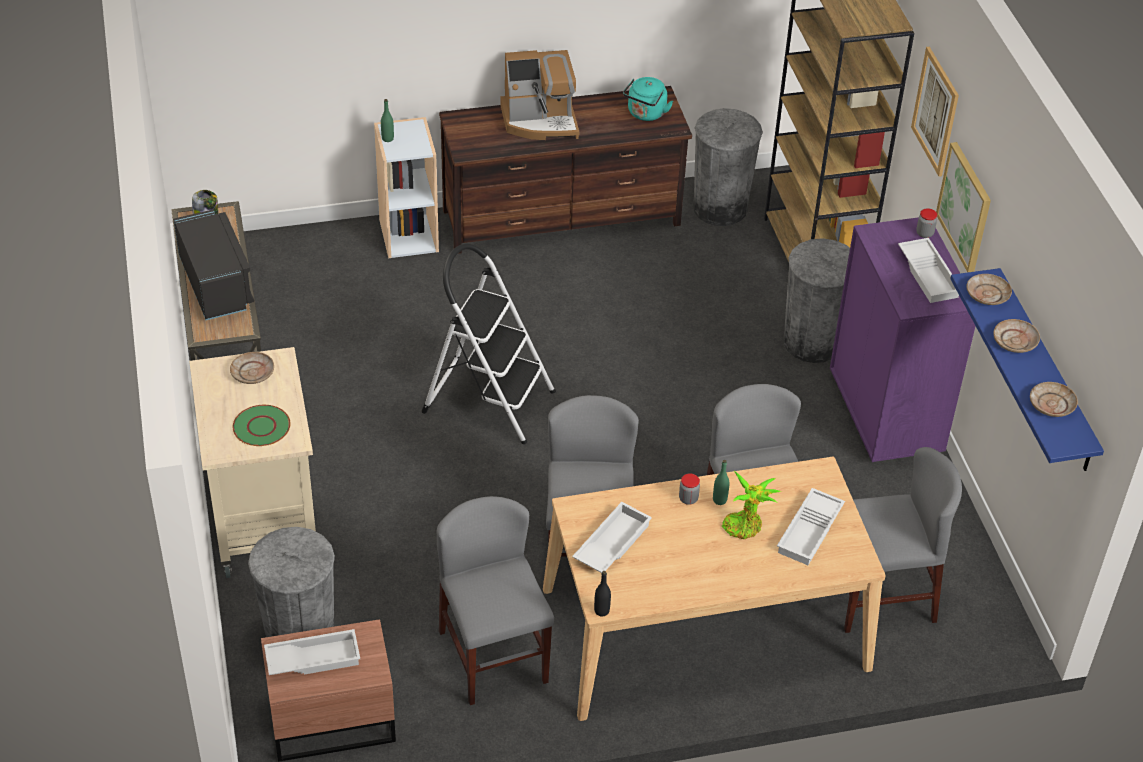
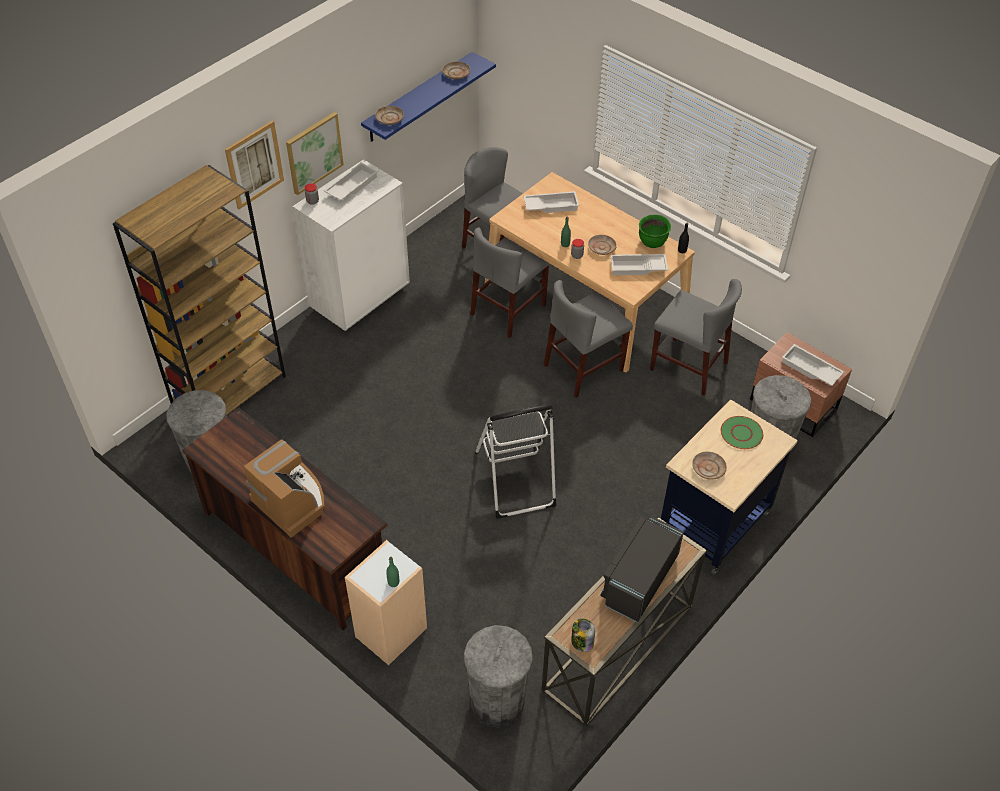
camera: 125 degrees left, 5 degrees up
beige cart [189,347,316,578] -> blue cart [661,399,798,574]
grey chair [437,496,554,705] -> grey chair turned 90 degrees counterclockwise [650,279,742,396]
turquoise kettle [623,77,673,121] -> none
potted plant [722,470,781,539] -> none
grey trash can [783,238,850,363] -> grey trash can moved to [464,625,533,727]
purple cabinet [830,217,975,462] -> white cabinet [293,159,410,331]
beige plate [993,319,1040,353] -> beige plate moved to [588,235,617,255]
none -> green cooking pot [639,215,671,248]

